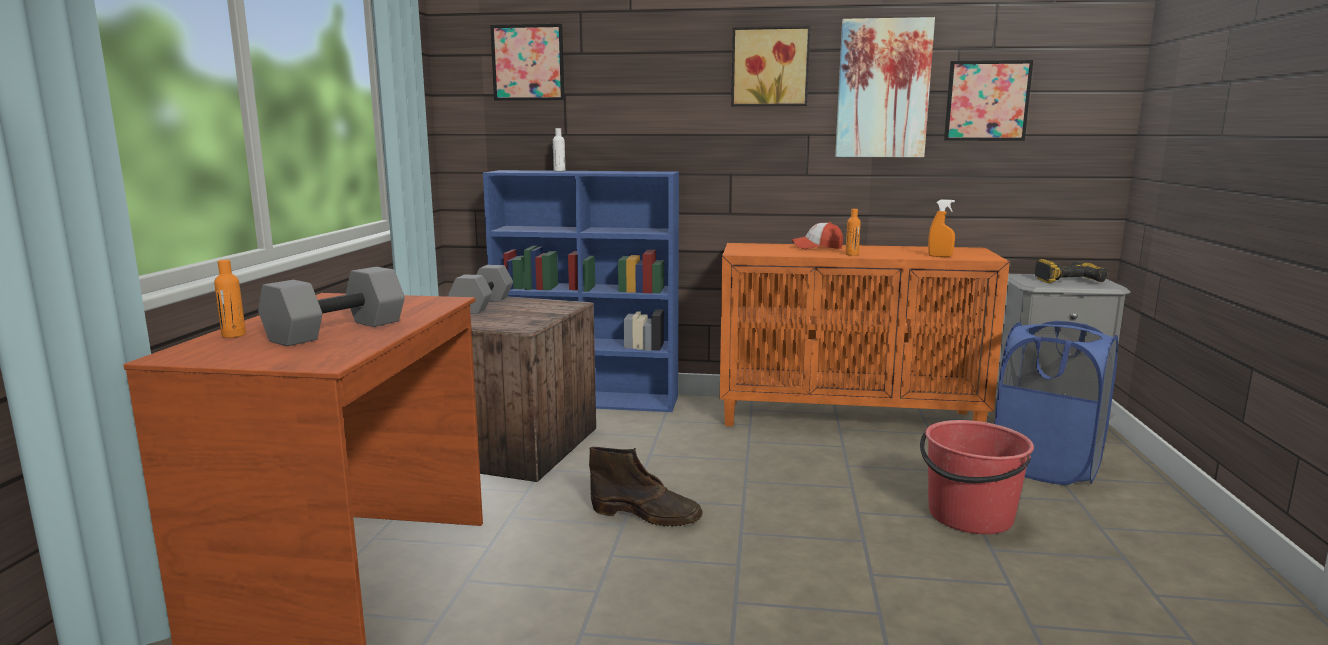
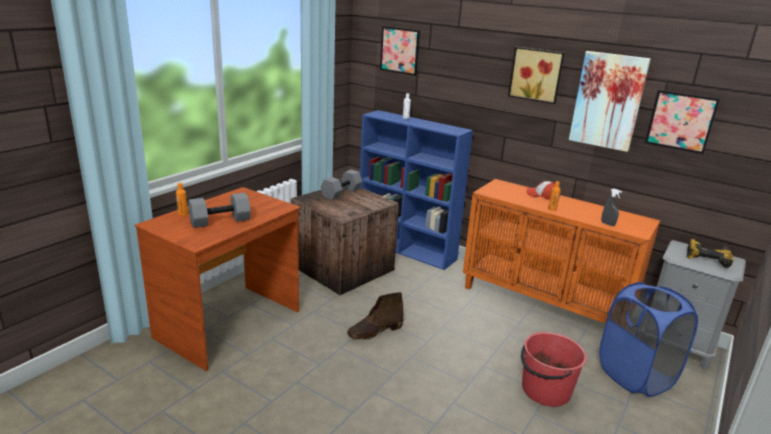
camera: 25 degrees right, 10 degrees up
brown boot [589,447,703,527] -> brown boot turned 105 degrees clockwise [347,292,403,339]
orange spray bottle [928,200,955,257] -> grey spray bottle [601,189,622,226]

